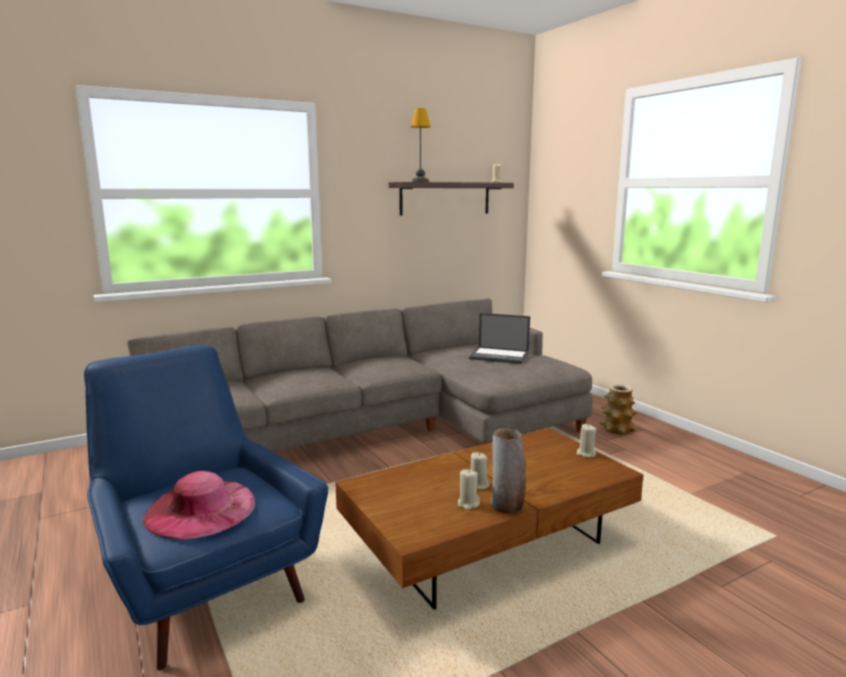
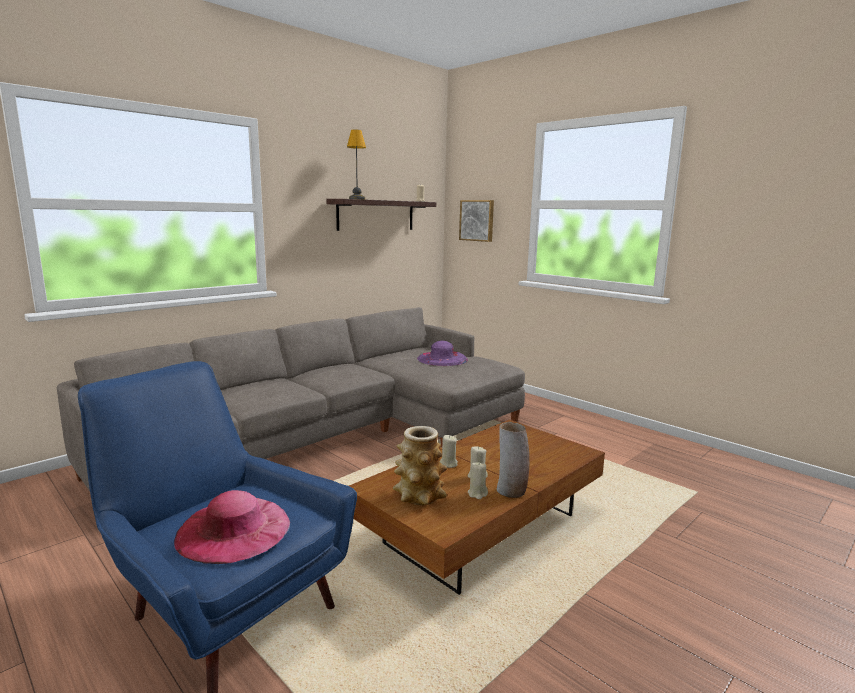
camera: 15 degrees left, 0 degrees up
laptop [469,313,530,364] -> purple hat [417,341,468,366]
beige candle [577,424,596,458] -> beige candle moved to [440,435,458,468]
vase [599,384,637,434] -> vase moved to [393,426,447,505]
none -> picture [459,200,494,242]

